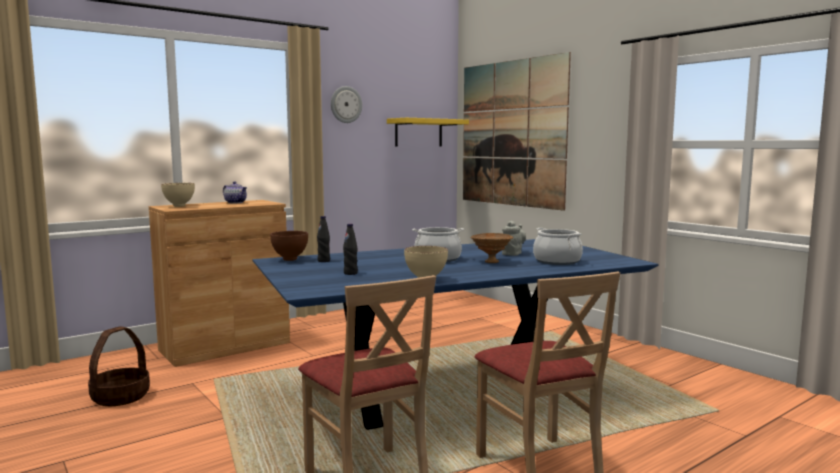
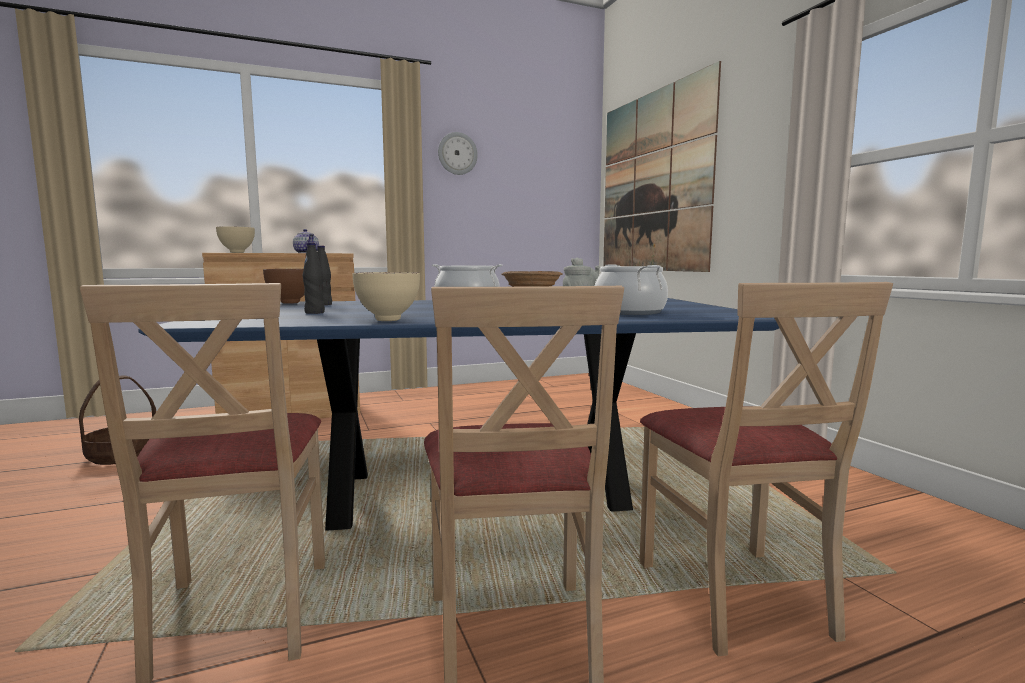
camera: 15 degrees right, 0 degrees up
yellow shelf [387,118,469,146] -> none
none -> beige chair [639,282,893,656]

